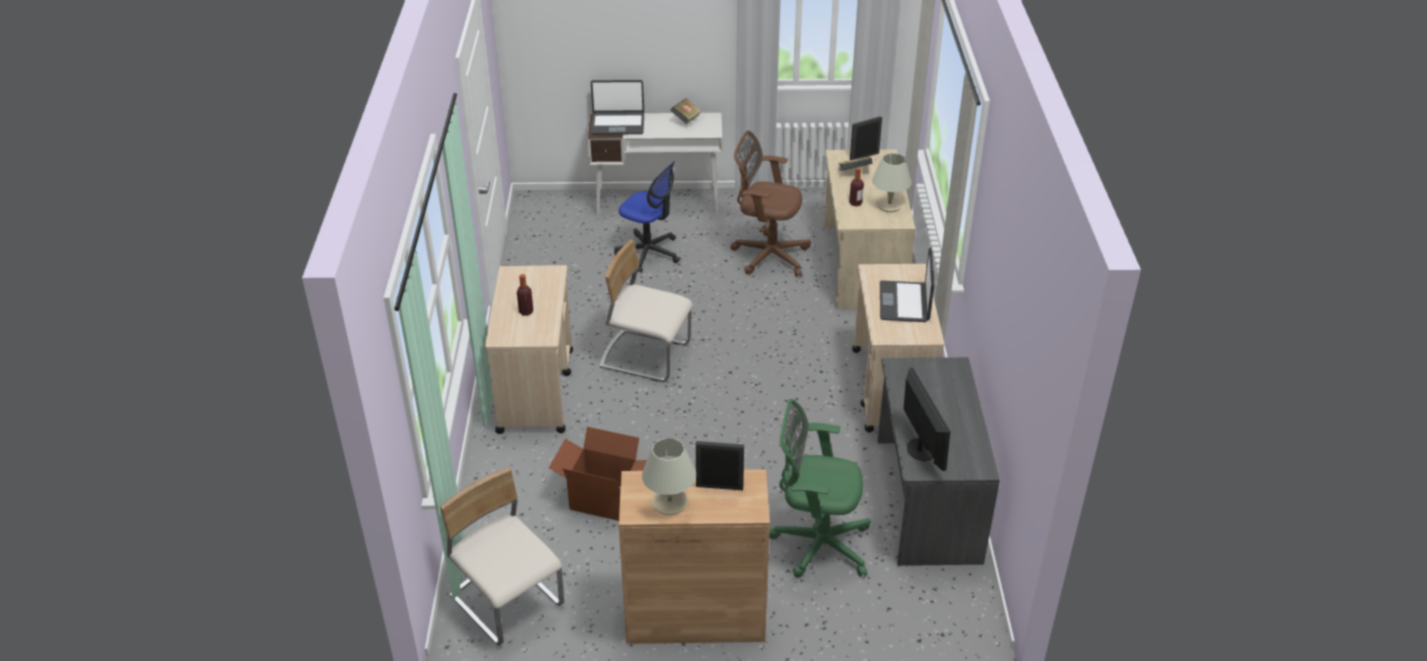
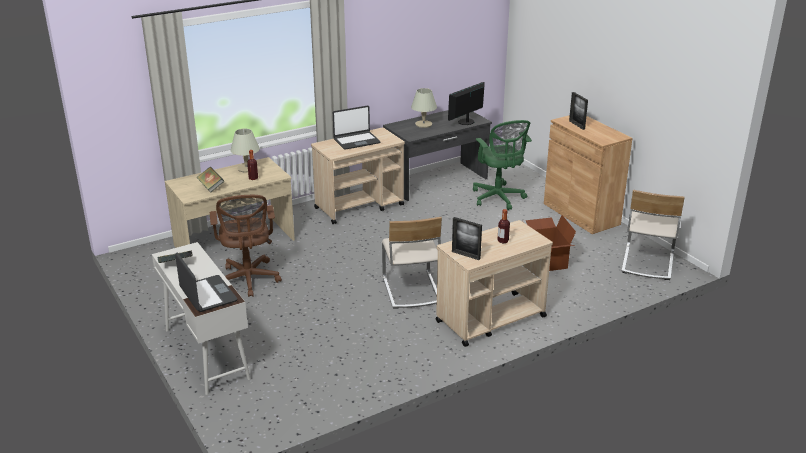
camera: 120 degrees left, 10 degrees down
office chair [614,161,680,273] -> none
beige table lamp [642,438,696,515] -> beige table lamp moved to [411,88,437,128]
picture frame [850,116,882,160] -> picture frame moved to [452,217,482,260]

